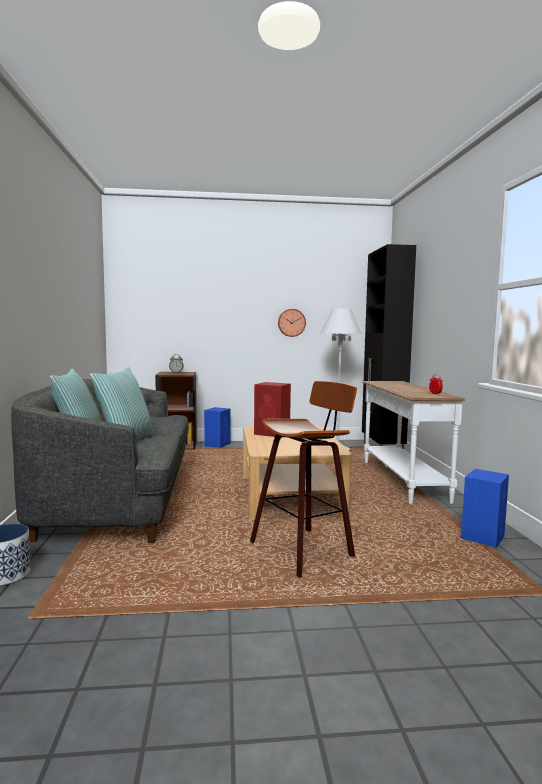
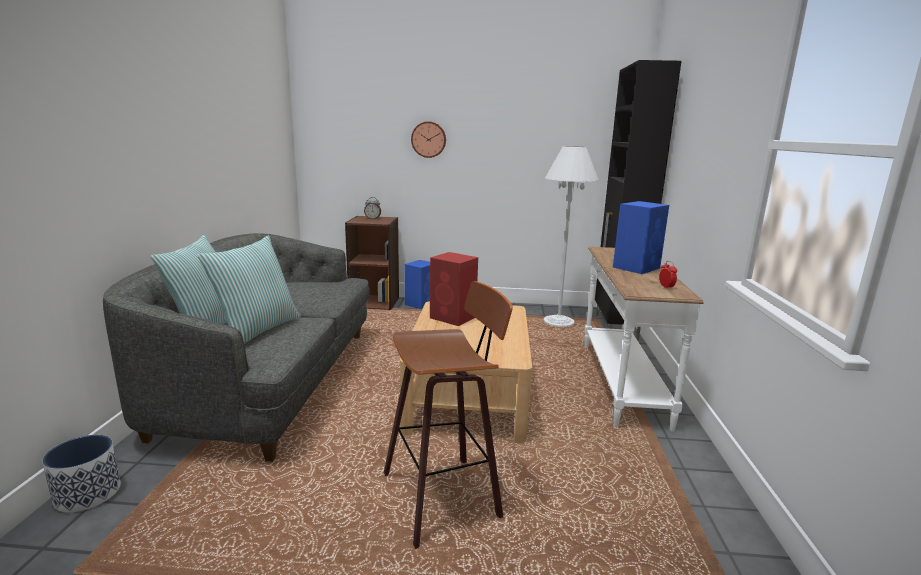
camera: 10 degrees right, 10 degrees up
wall clock [278,309,306,337] -> wall clock moved to [411,121,446,158]
blue speaker [461,469,509,549] -> blue speaker moved to [613,201,669,274]

